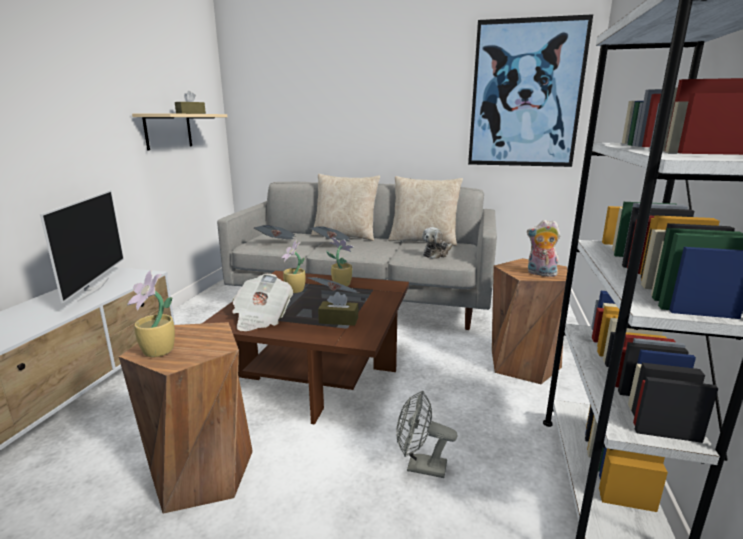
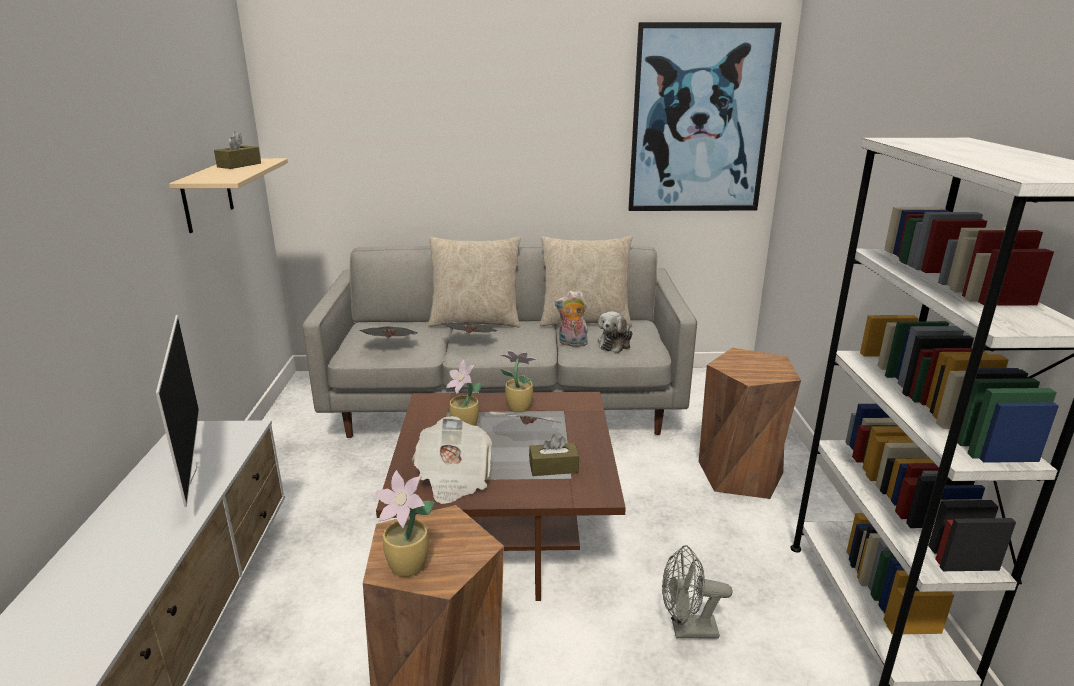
camera: 15 degrees left, 5 degrees up
plush toy [527,220,561,277] -> plush toy moved to [555,291,588,347]

